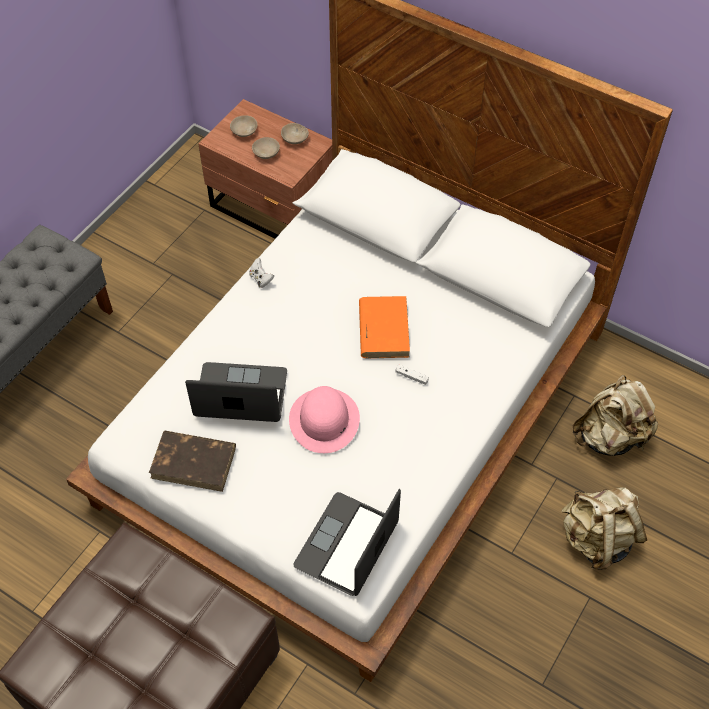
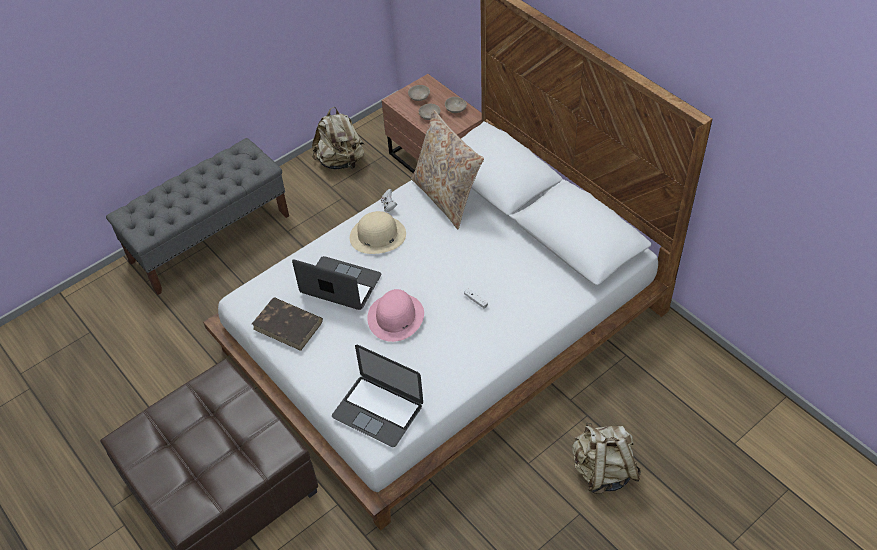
camera: 20 degrees right, 5 degrees down
laptop [293,489,401,596] -> laptop turned 105 degrees counterclockwise [332,345,423,447]
orange book [359,296,410,358] -> none
beige backpack [573,375,658,456] -> beige backpack moved to [312,107,364,170]
none -> beige hat [350,211,406,254]
none -> beige pillow [411,109,484,229]

